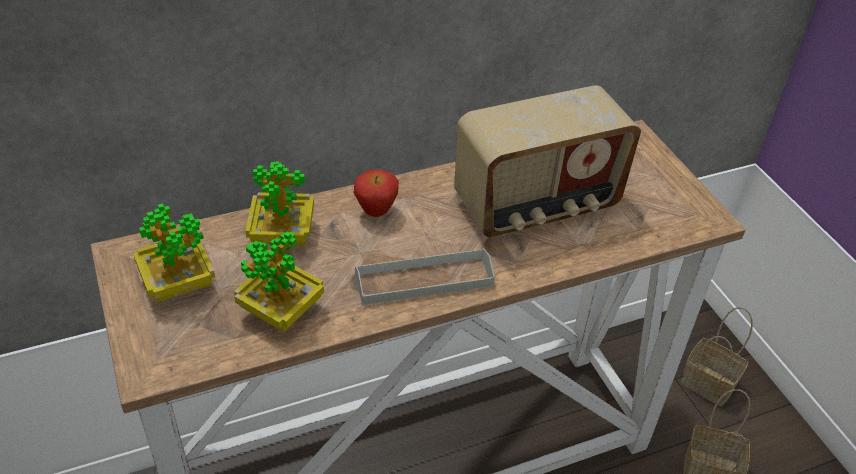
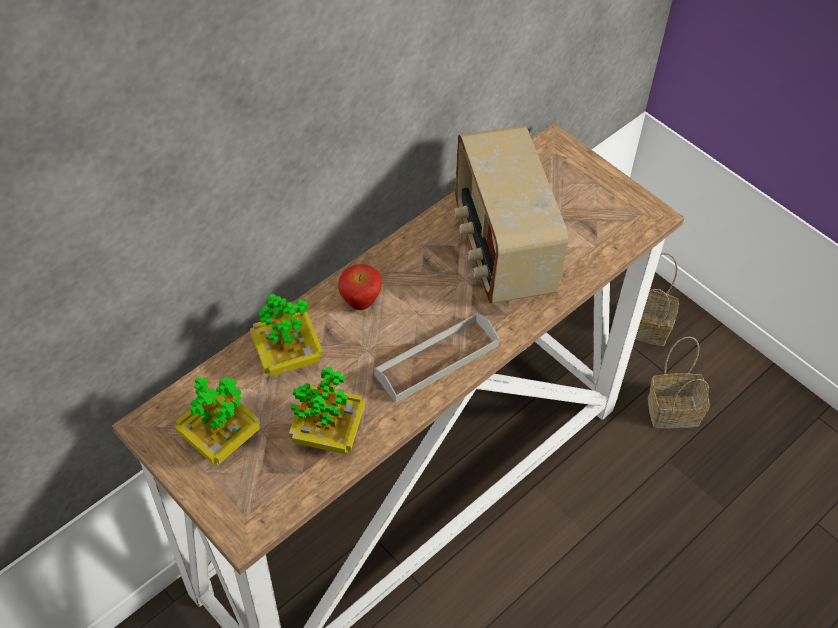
camera: 20 degrees left, 10 degrees up
radio [454,85,641,237] -> radio turned 120 degrees clockwise [454,125,568,304]

